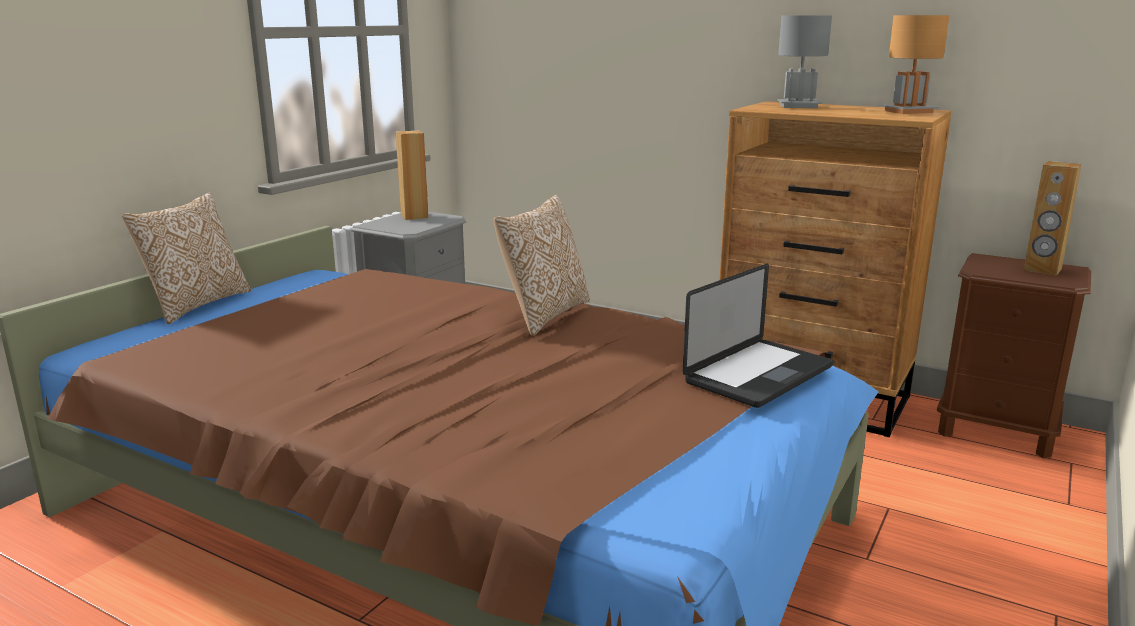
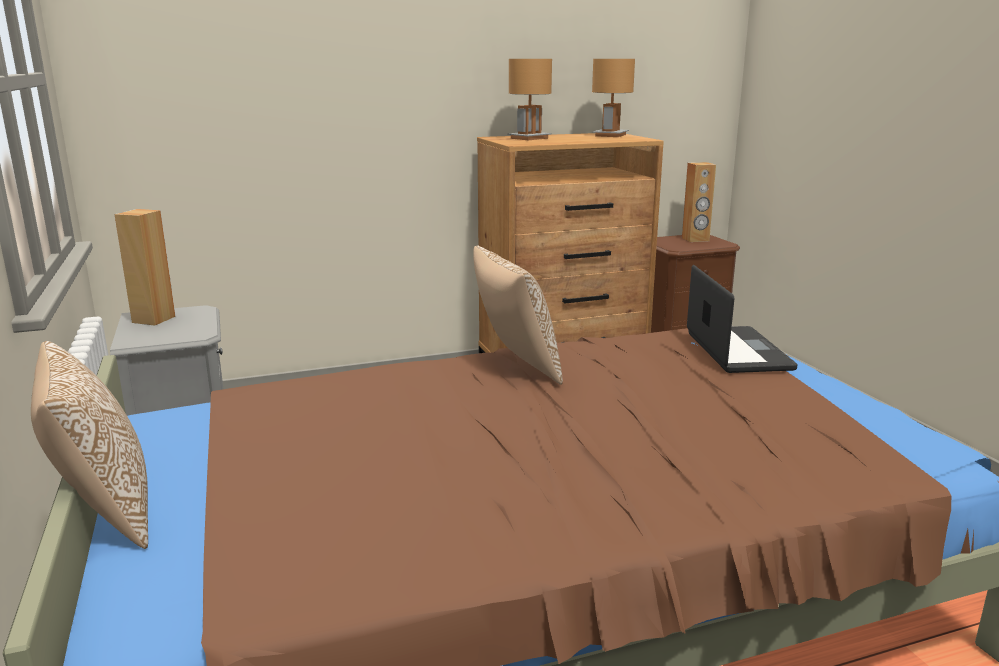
camera: 50 degrees left, 0 degrees up
grey table lamp [777,15,832,108] -> brown table lamp [507,59,552,140]

